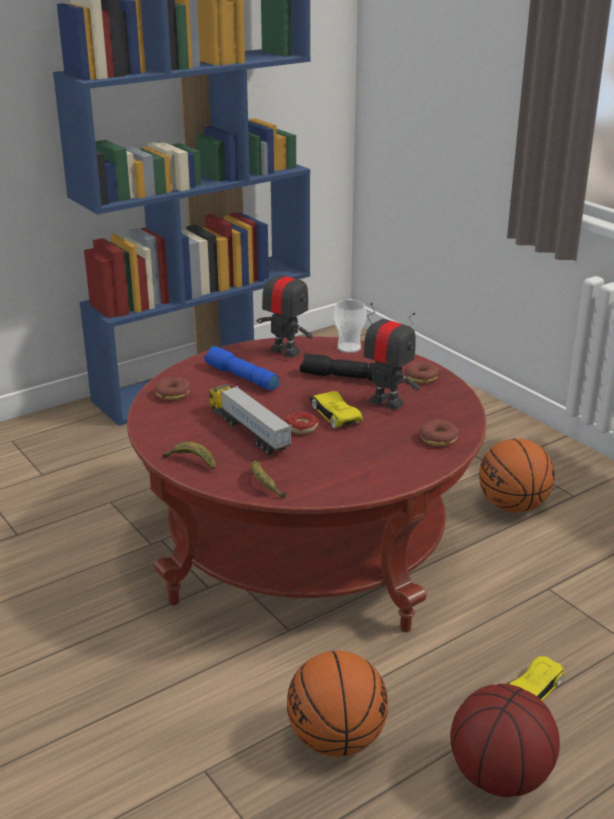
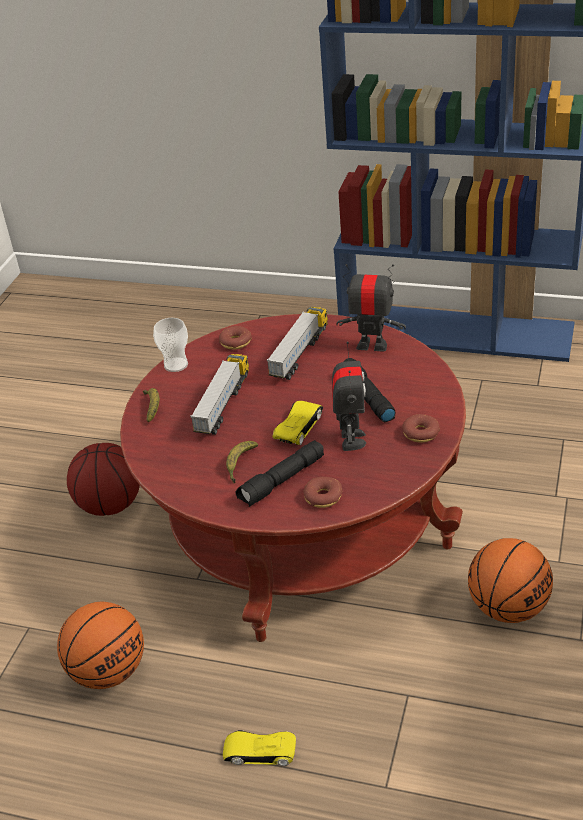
camera: 55 degrees right, 10 degrees up
blue flashlight [204,346,279,390] -> toy truck [267,307,328,380]
banana [251,461,286,498] -> banana moved to [226,441,258,484]
toy robot [257,260,313,358] -> toy robot turned 75 degrees counterclockwise [336,264,406,351]
donut [285,412,318,434] -> none
cup [333,300,367,353] -> cup moved to [153,318,188,372]
basketball [450,684,560,797] -> basketball moved to [67,443,140,516]
none -> black flashlight [235,440,324,507]

